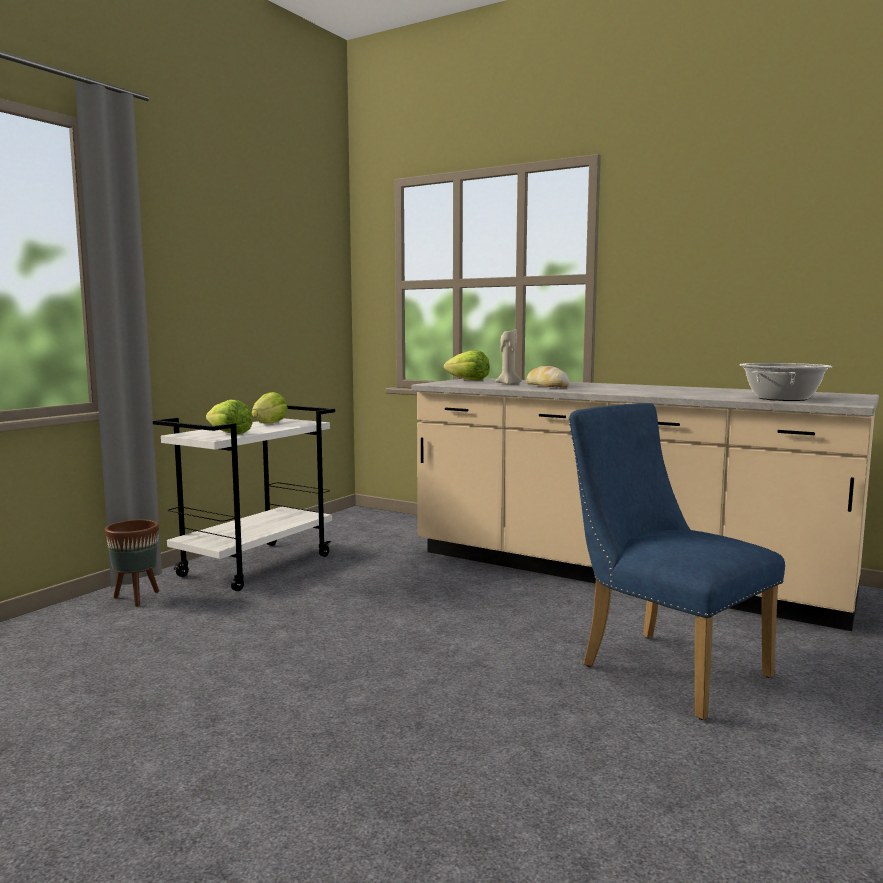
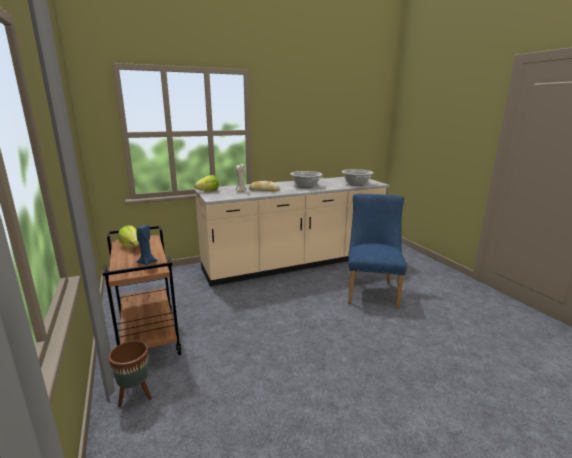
camera: 55 degrees left, 10 degrees up
white cart [153,405,335,591] -> brown cart [102,225,181,355]
lettuce [206,400,253,434] -> blue candle [136,224,157,266]
blue chair [568,403,785,720] -> blue chair turned 105 degrees clockwise [348,194,407,308]
none -> cooking pot [290,171,324,188]

